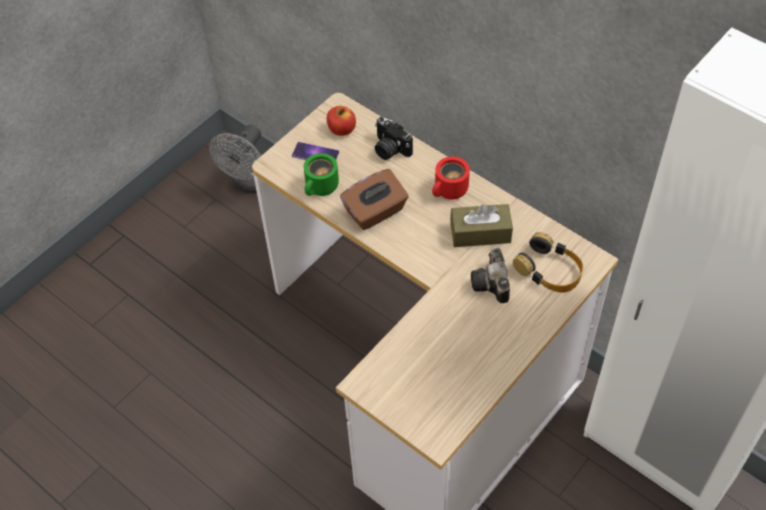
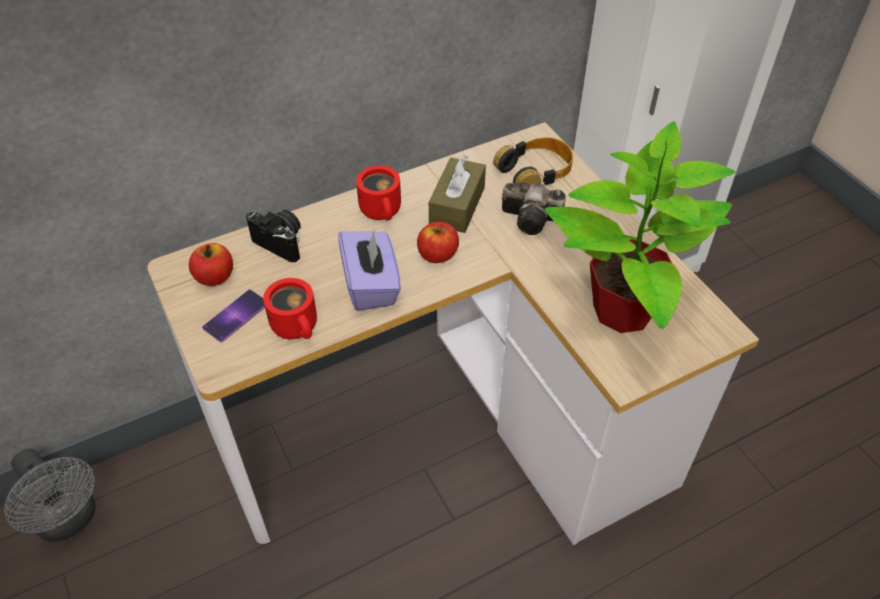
camera: 70 degrees left, 5 degrees down
green mug [304,153,339,196] -> red mug [263,278,317,339]
brown tissue box [340,169,409,230] -> purple tissue box [338,229,401,311]
camera [375,117,413,160] -> camera turned 120 degrees counterclockwise [246,210,301,262]
none -> apple [417,222,459,263]
none -> potted plant [545,122,735,333]

